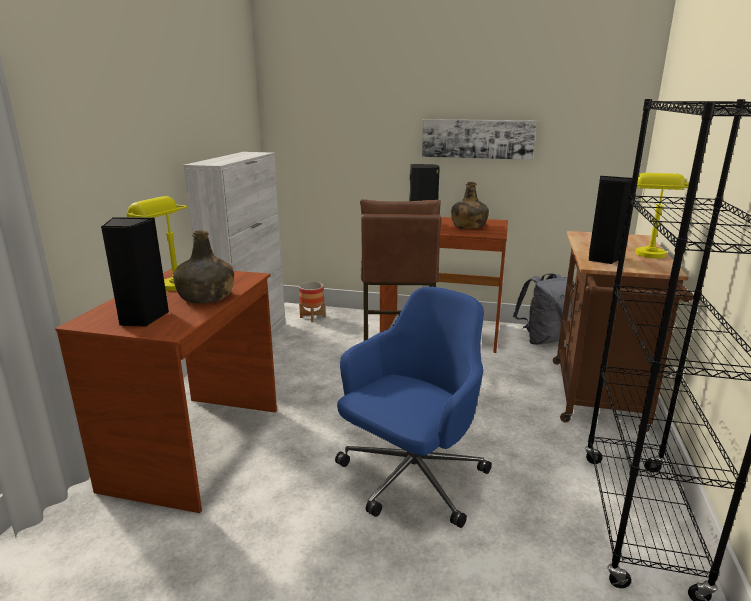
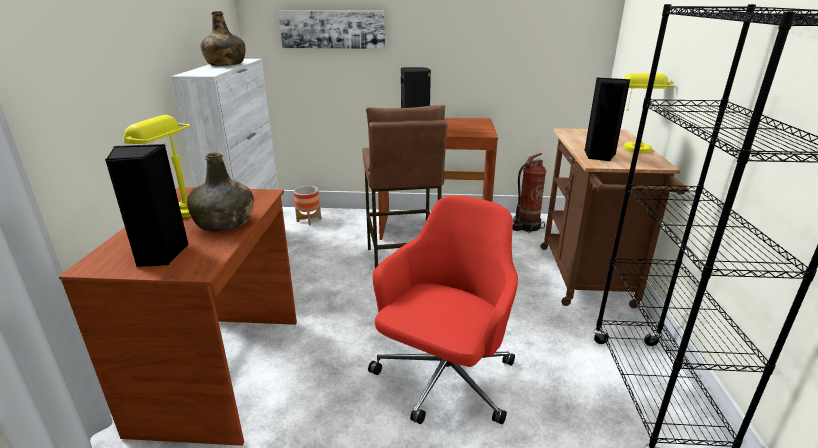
camera: 10 degrees left, 5 degrees up
blue office chair [335,287,492,528] -> red office chair [368,195,518,425]
picture [422,119,536,160] -> picture moved to [278,10,385,49]
green bottle [451,182,489,229] -> green bottle moved to [201,11,245,66]
grey backpack [513,273,575,345] -> fire extinguisher [513,153,546,233]

